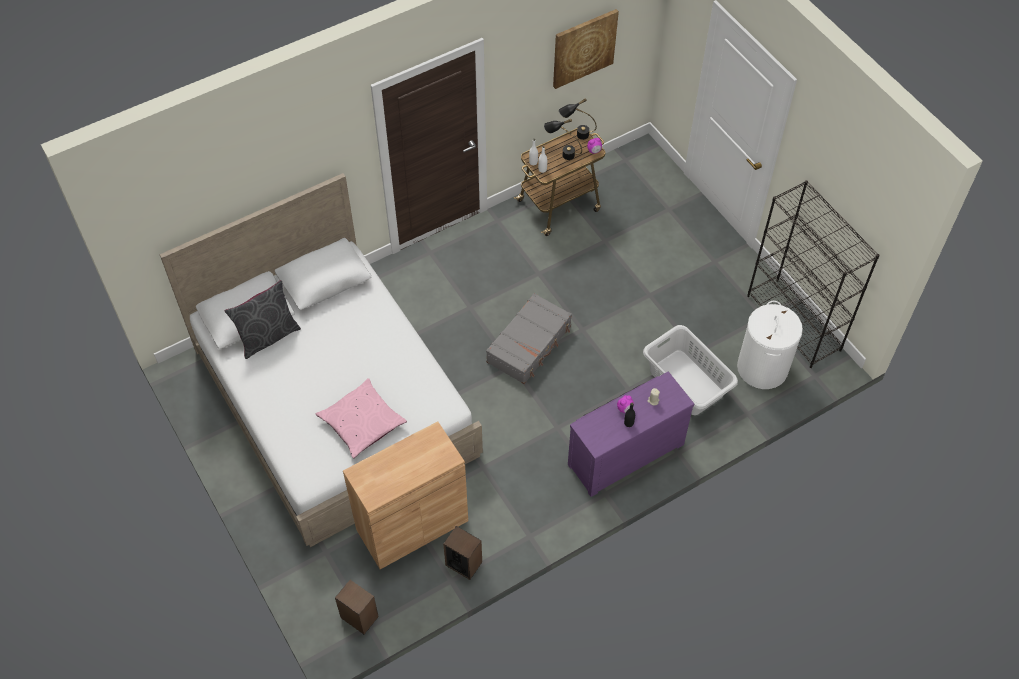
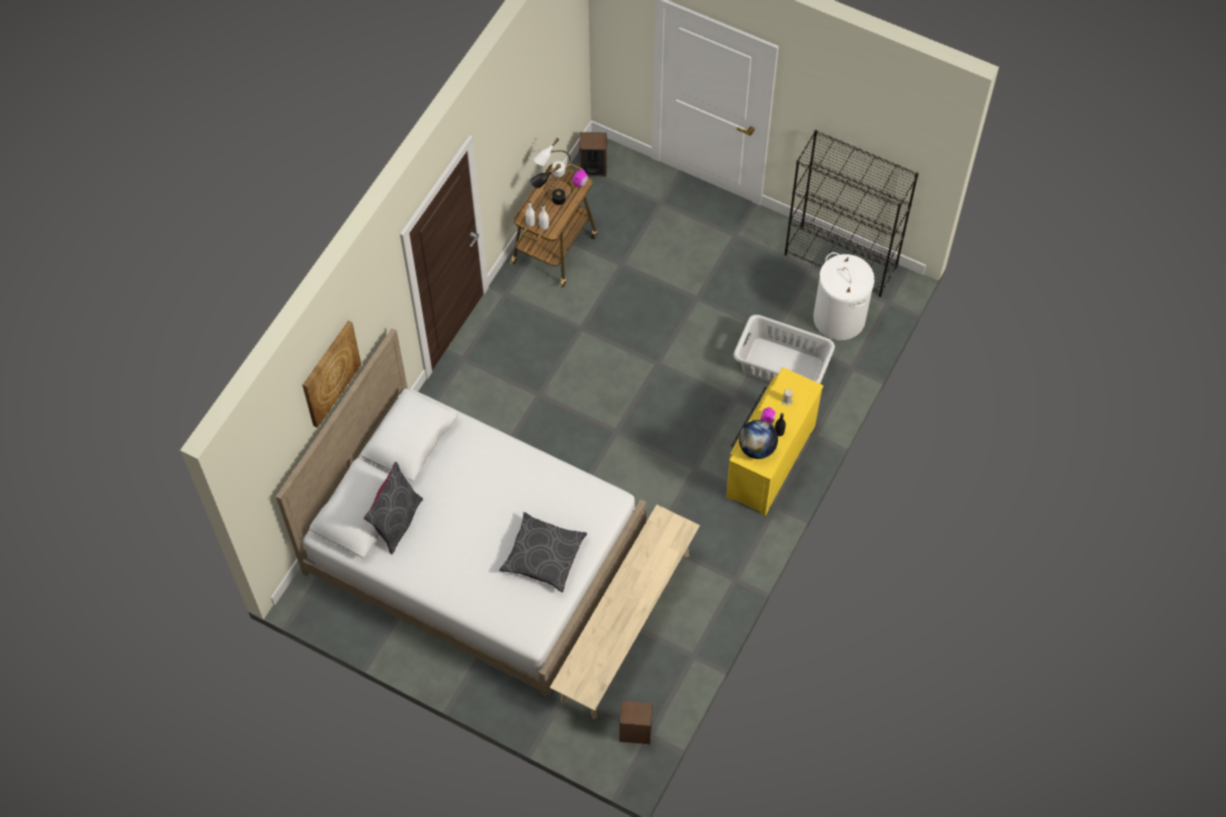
camera: 30 degrees left, 5 degrees up
pink pillow [316,378,407,459] -> grey pillow [499,512,587,592]
brown cabinet [343,421,468,569] -> beige bench [550,504,700,720]
speaker [443,526,482,580] -> speaker moved to [579,132,607,177]
grey suitcase [486,293,572,384] -> none
picture [553,9,619,89] -> picture moved to [302,320,361,428]
black table lamp [559,98,597,140] -> white table lamp [534,138,570,177]
purple dresser [568,372,694,497] -> yellow dresser [726,367,823,516]
none -> globe [739,420,778,459]

